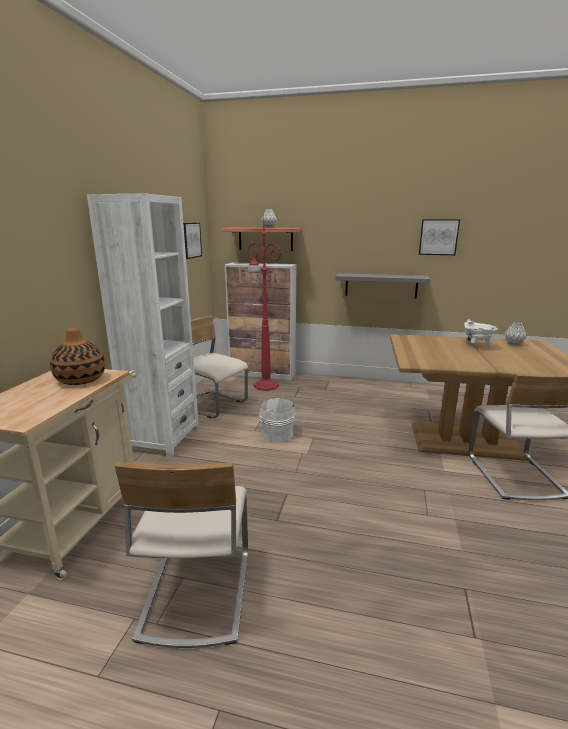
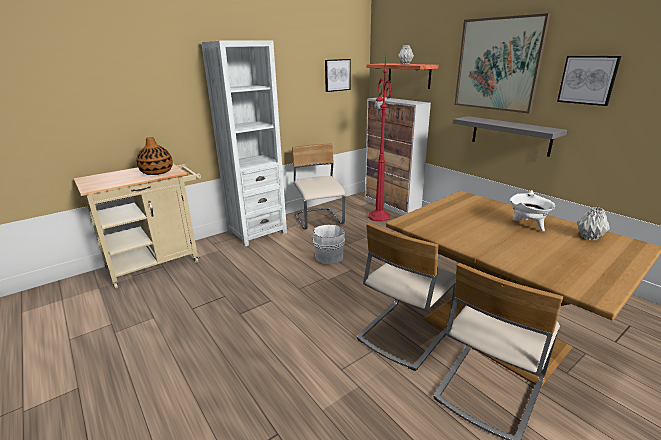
camera: 40 degrees right, 5 degrees up
beige chair [115,462,248,648] -> beige chair moved to [356,223,456,371]
none -> picture [454,13,551,113]

